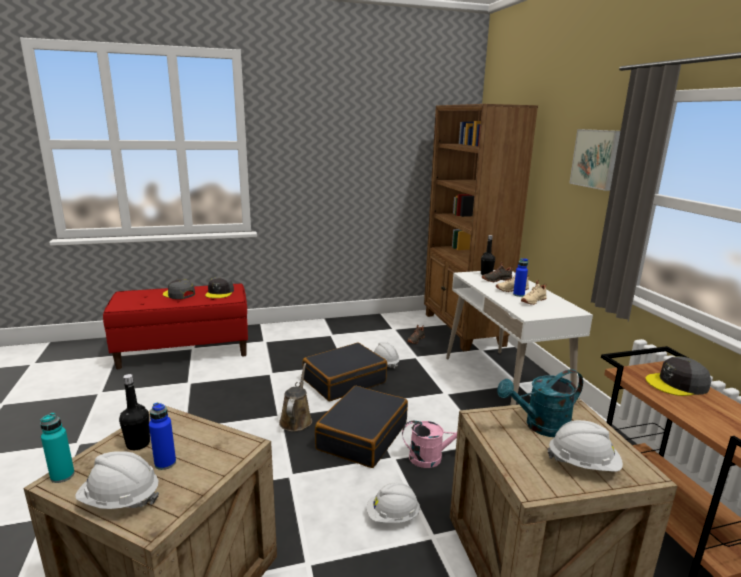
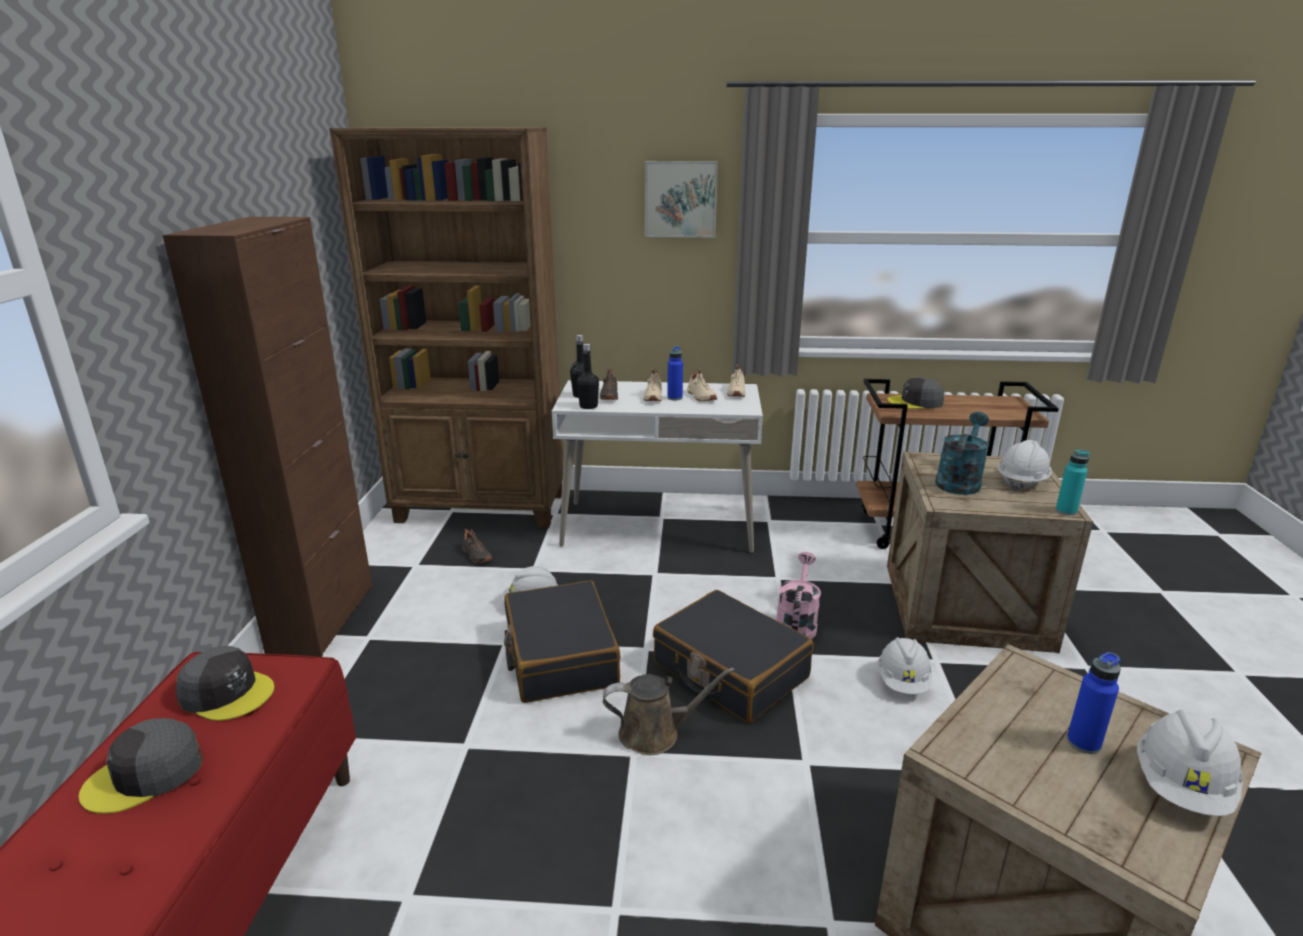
camera: 70 degrees left, 5 degrees up
turquoise bottle [40,413,75,483] -> turquoise bottle moved to [1056,450,1090,516]
black bottle [119,374,150,450] -> black bottle moved to [577,344,599,409]
brown watering can [279,363,312,432] -> brown watering can turned 150 degrees clockwise [603,668,735,755]
turquoise watering can [497,369,583,437] -> turquoise watering can turned 150 degrees counterclockwise [935,412,989,495]
grey cap [645,356,711,396] -> grey cap turned 75 degrees clockwise [887,377,944,409]
none -> brown cabinet [163,217,372,657]
none -> beige shoe [727,364,745,397]

